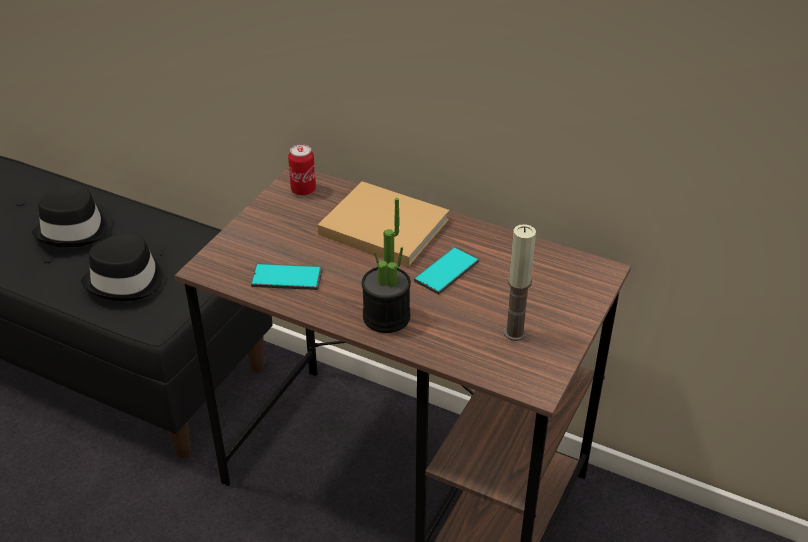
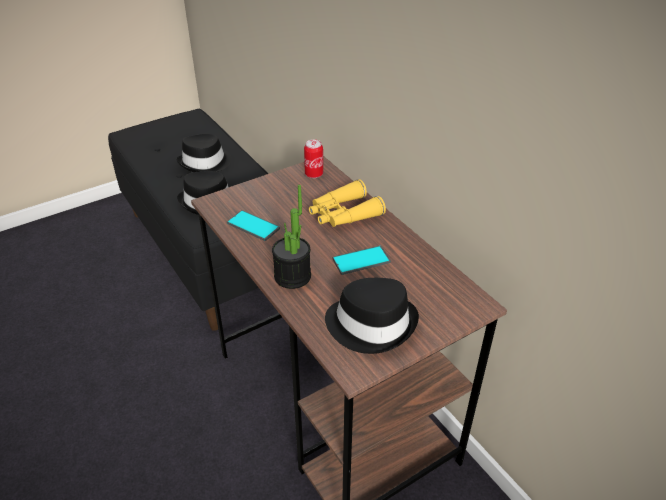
camera: 30 degrees right, 0 degrees up
beige book [318,181,449,267] -> yellow binoculars [309,179,386,227]
candle [504,224,536,341] -> black hat [325,278,419,354]

